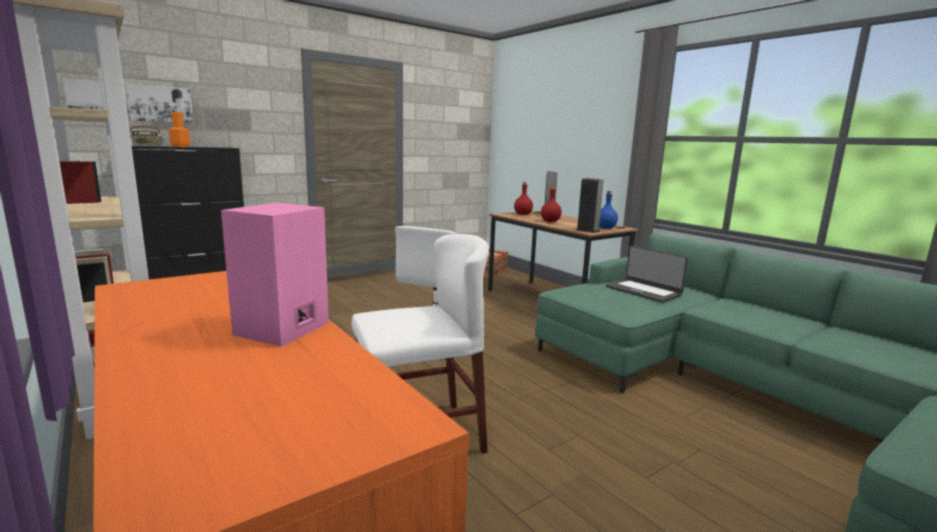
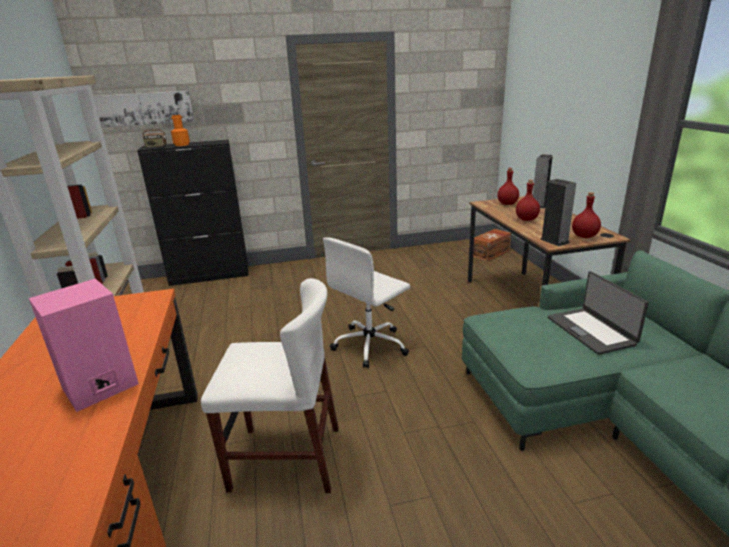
camera: 25 degrees right, 10 degrees up
blue bottle [599,191,618,229] -> red bottle [572,192,601,238]

